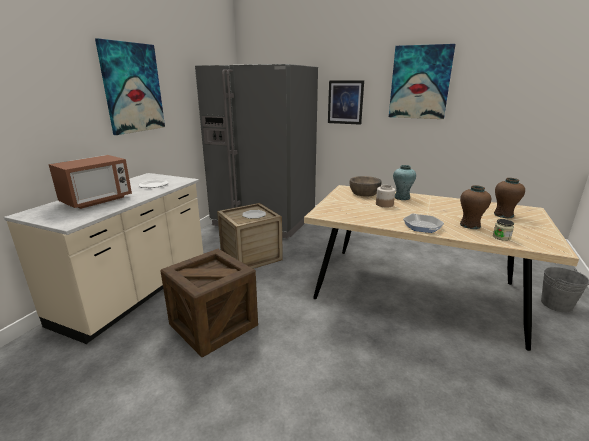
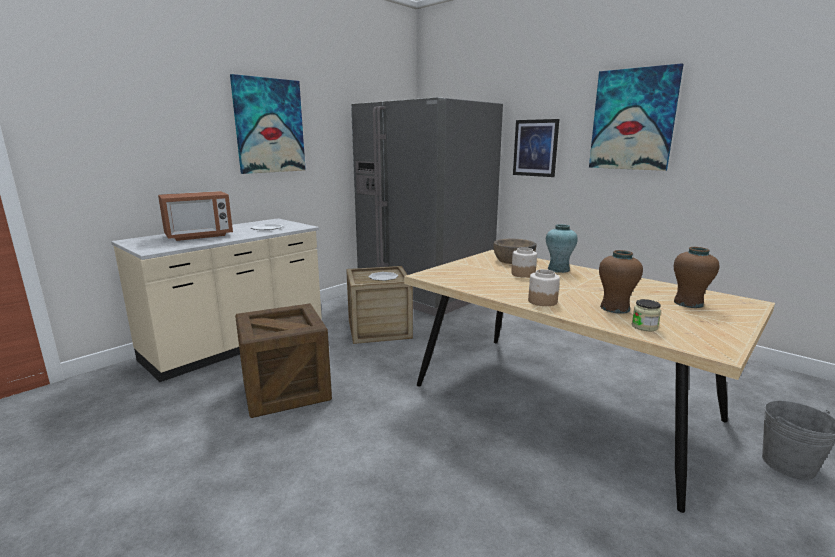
camera: 20 degrees right, 5 degrees down
frying pan [403,214,444,233] -> jar [528,269,560,306]

